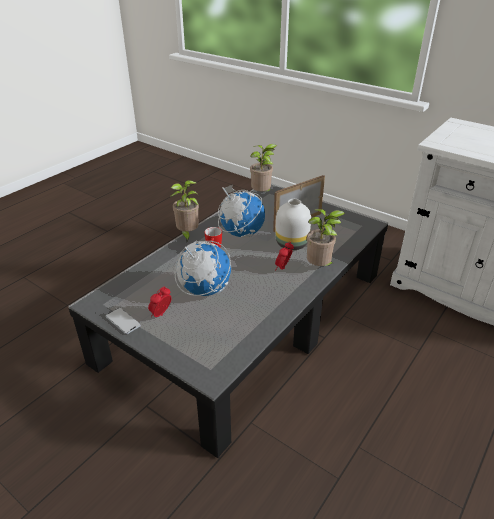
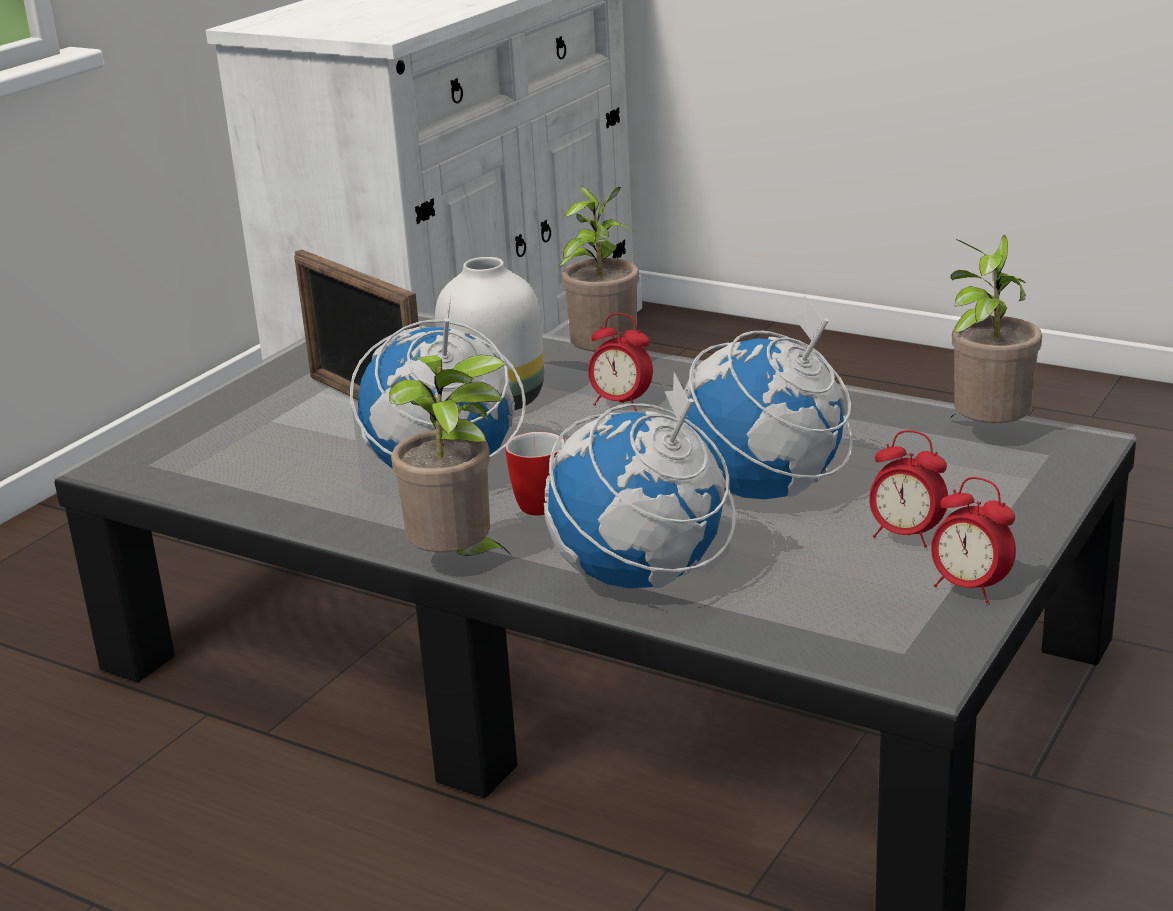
camera: 95 degrees left, 10 degrees down
phone [106,308,141,334] -> alarm clock [931,477,1016,603]
potted plant [250,144,277,192] -> potted plant moved to [950,235,1042,423]
none -> globe [544,372,736,588]

